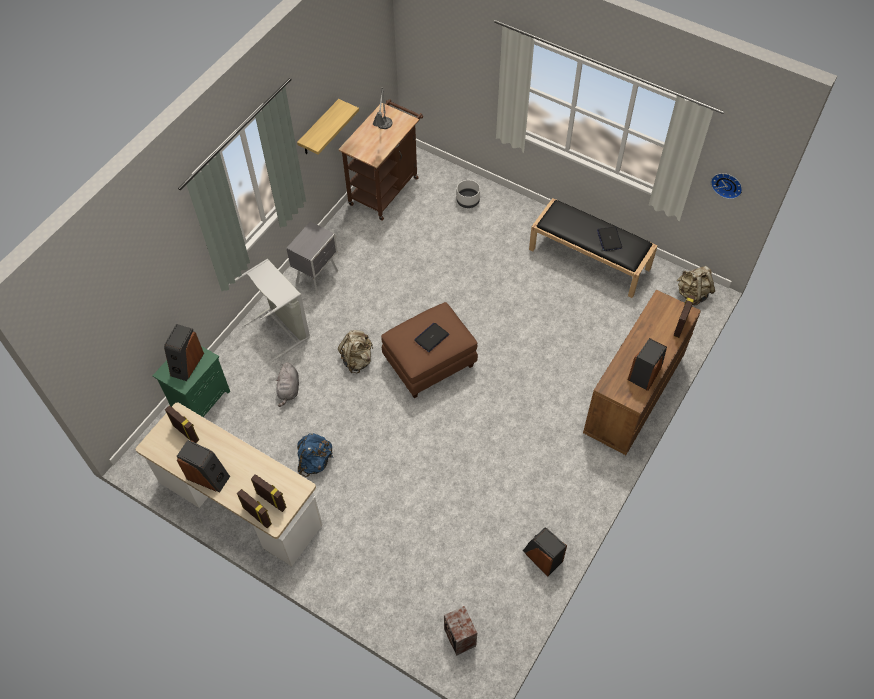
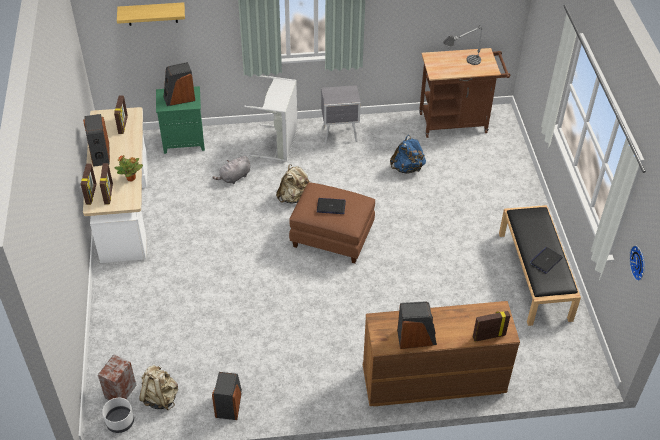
camera: 50 degrees right, 10 degrees down
shelf [297,99,359,154] -> shelf moved to [117,2,185,26]
blue backpack [297,433,333,477] -> blue backpack moved to [390,135,426,174]
white planter [457,180,480,208] -> white planter moved to [102,398,134,433]
beige backpack [677,266,715,305] -> beige backpack moved to [139,365,178,410]
none -> potted plant [115,156,143,182]

